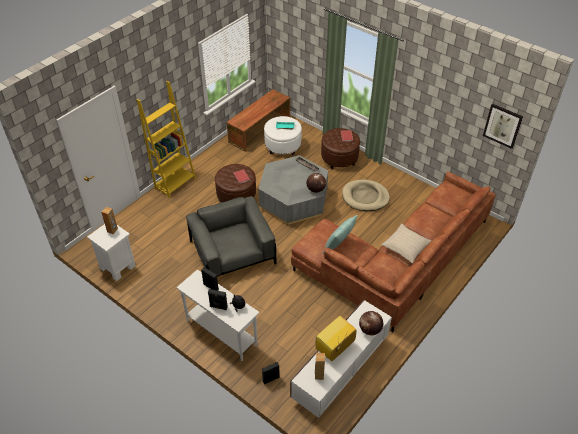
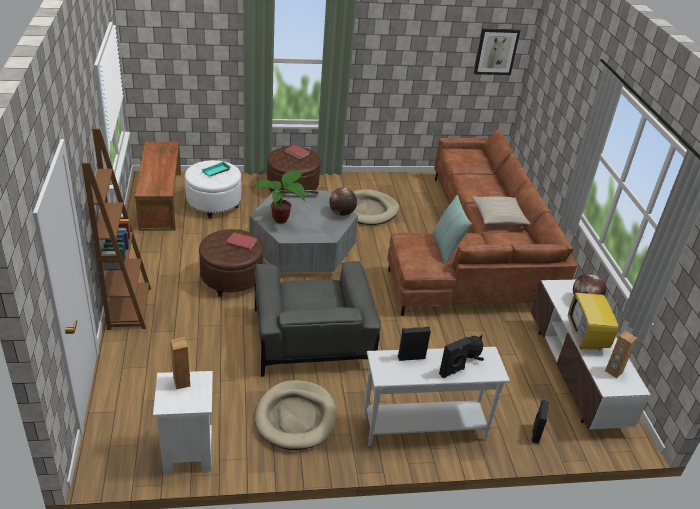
camera: 50 degrees left, 10 degrees down
yellow bookcase [137,81,196,198] -> brown bookcase [82,128,151,330]
grey armchair [186,196,276,276] -> grey armchair turned 120 degrees counterclockwise [255,261,381,377]
none -> potted plant [252,170,305,223]
none -> beige dog bed [255,380,337,450]

